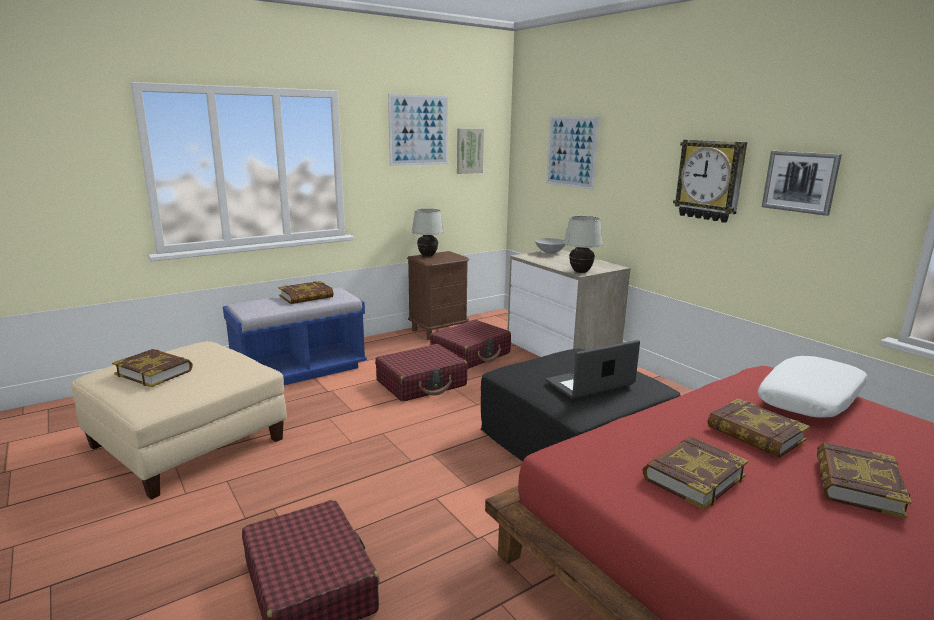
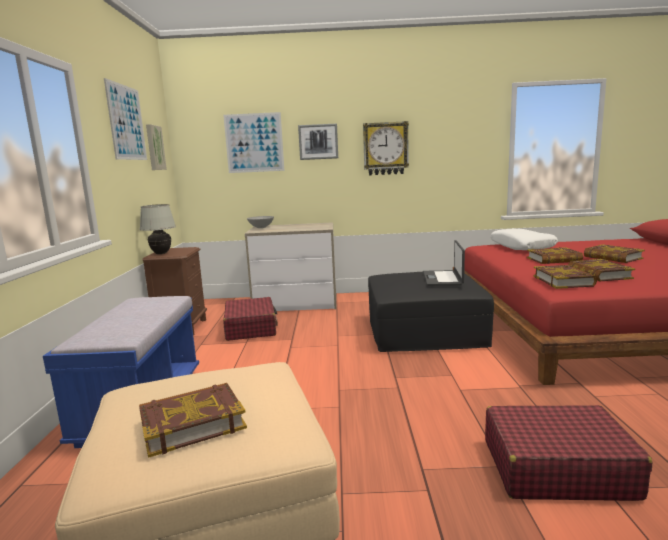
camera: 55 degrees left, 5 degrees down
book [279,281,334,304] -> book moved to [533,265,597,289]
red suitcase [375,344,467,402] -> none
white table lamp [564,216,603,273] -> none
picture [762,151,842,216] -> picture moved to [298,124,338,160]

